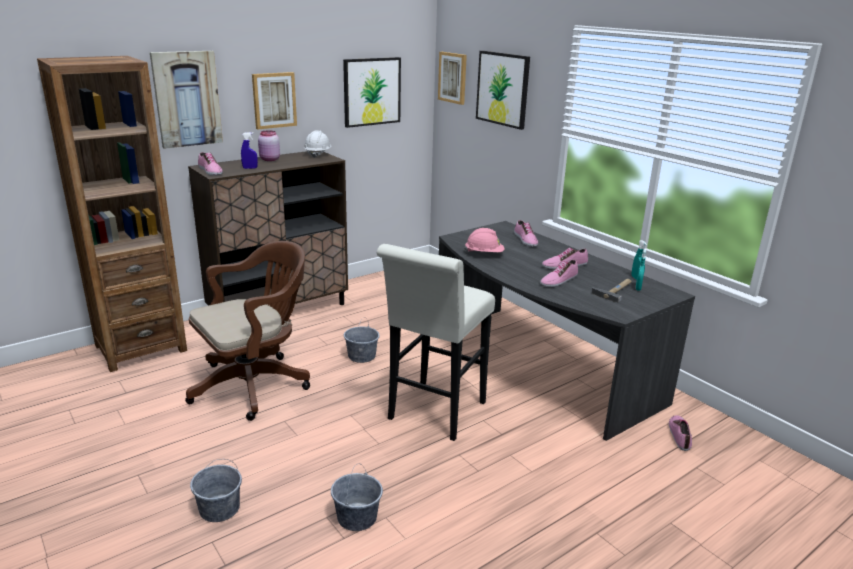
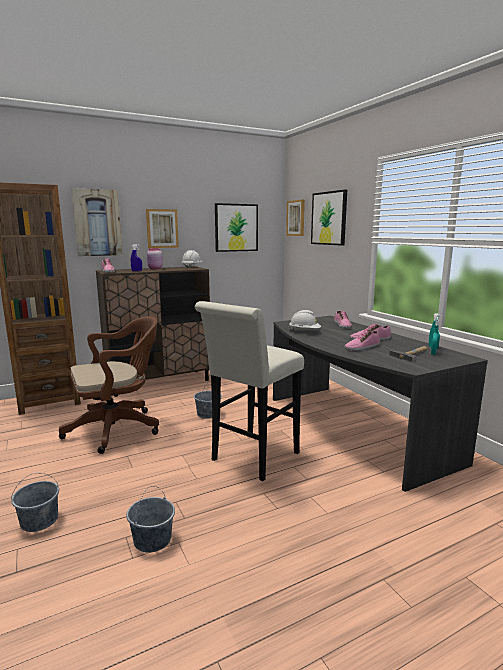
camera: 10 degrees right, 10 degrees down
pink hard hat [465,228,505,252] -> white hard hat [289,310,321,330]
shoe [669,415,692,451] -> none

